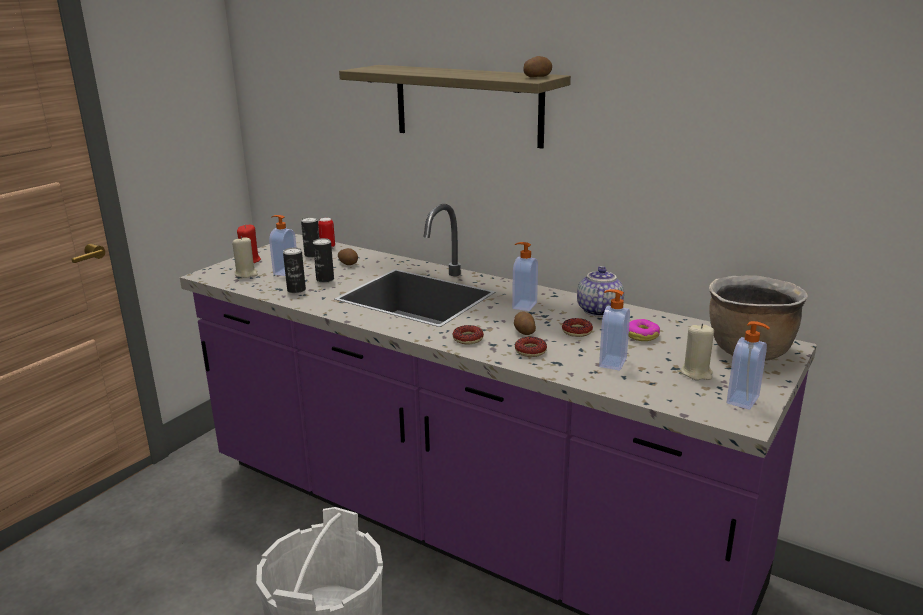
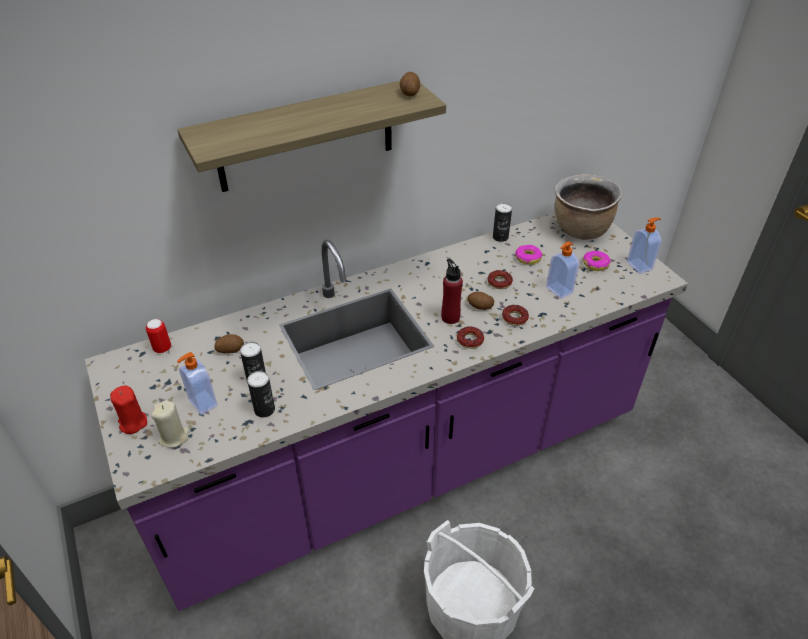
camera: 60 degrees left, 20 degrees up
can [301,217,319,258] -> can moved to [493,203,512,242]
soap dispenser [512,242,538,311] -> none
teapot [577,266,624,317] -> none
beige candle [681,323,714,380] -> donut [583,251,611,271]
none -> red bottle [441,259,463,324]

